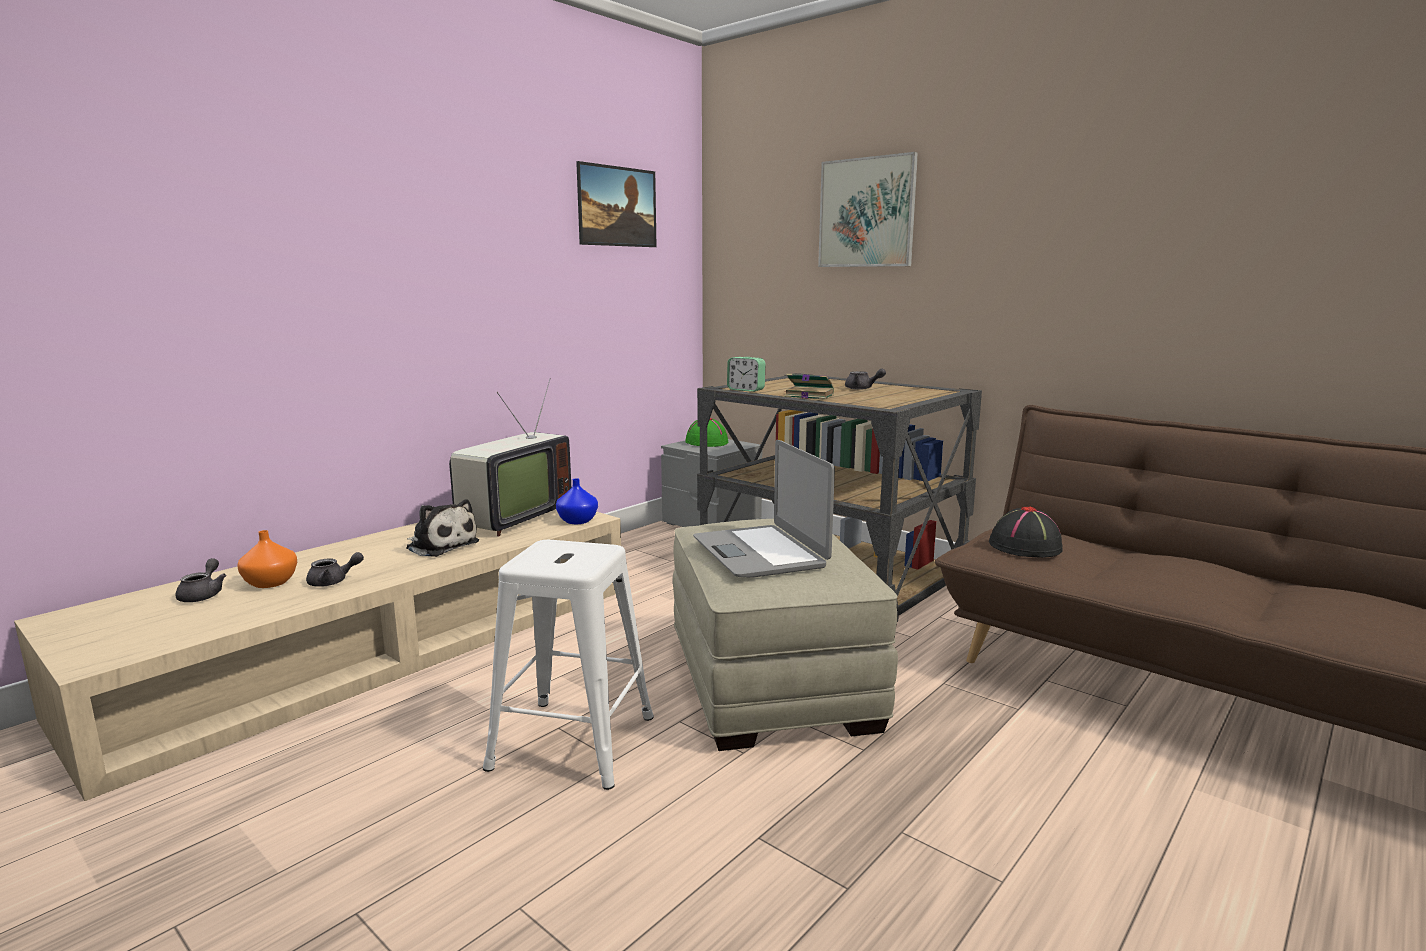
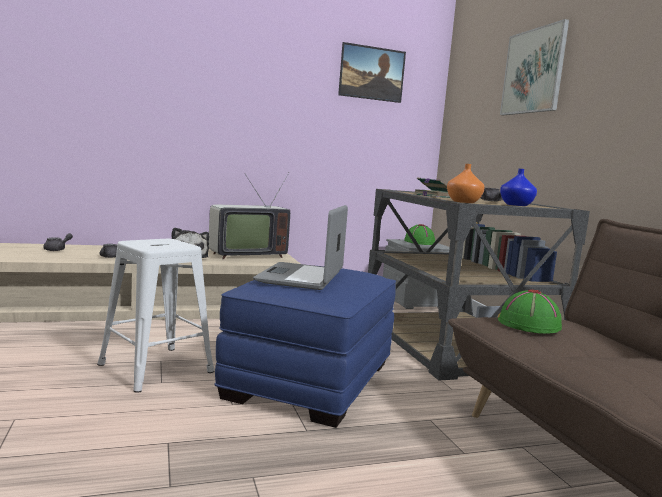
camera: 30 degrees right, 5 degrees down
orange vase [237,530,297,588] -> orange vase moved to [447,164,485,203]
blue vase [556,479,598,524] -> blue vase moved to [500,169,537,206]
beige ottoman [673,519,898,751] -> blue ottoman [214,266,396,428]
alarm clock [727,357,766,392] -> none
black hat [989,507,1063,558] -> green hat [498,289,562,334]

